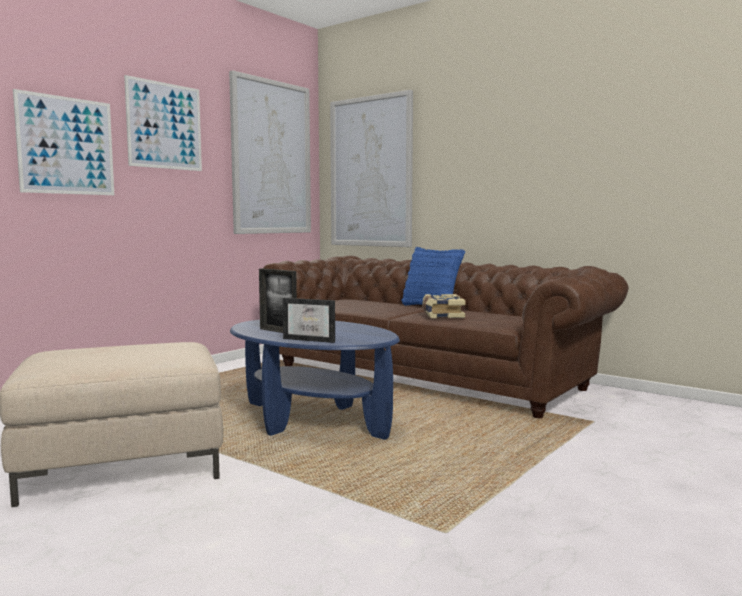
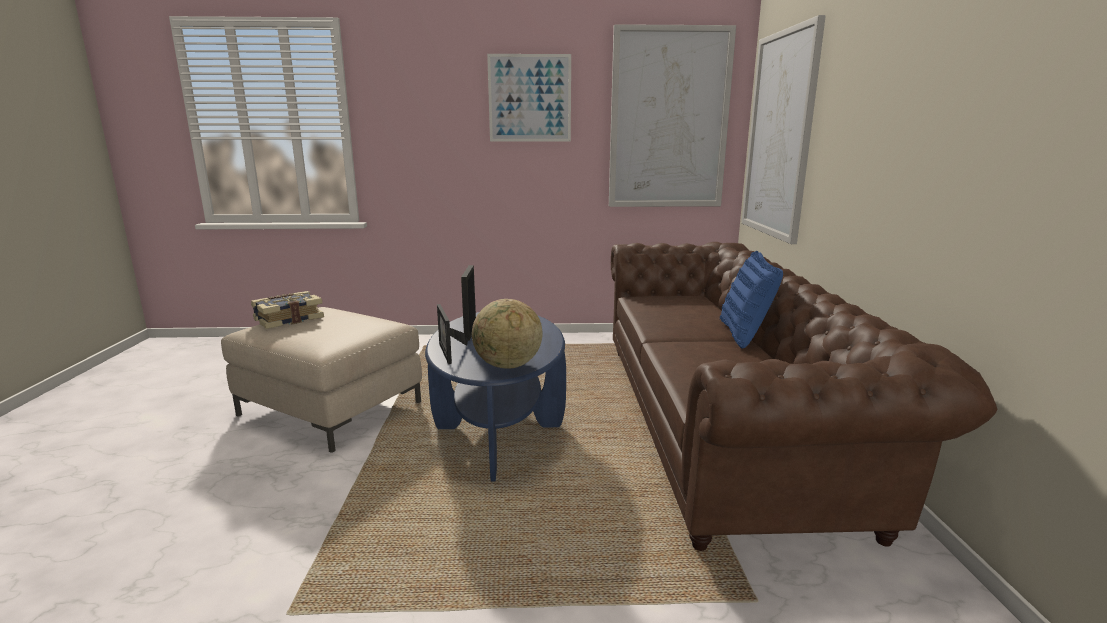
camera: 50 degrees right, 10 degrees up
picture [13,89,114,195] -> none
book [422,294,465,318] -> book moved to [251,291,324,329]
none -> globe [472,299,543,369]

